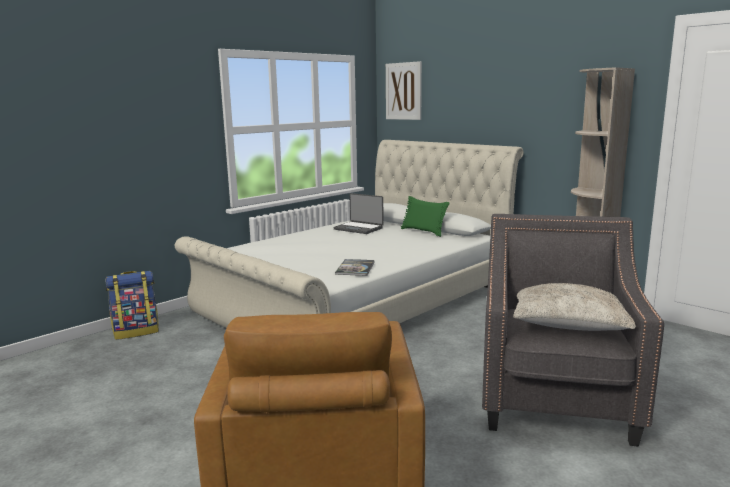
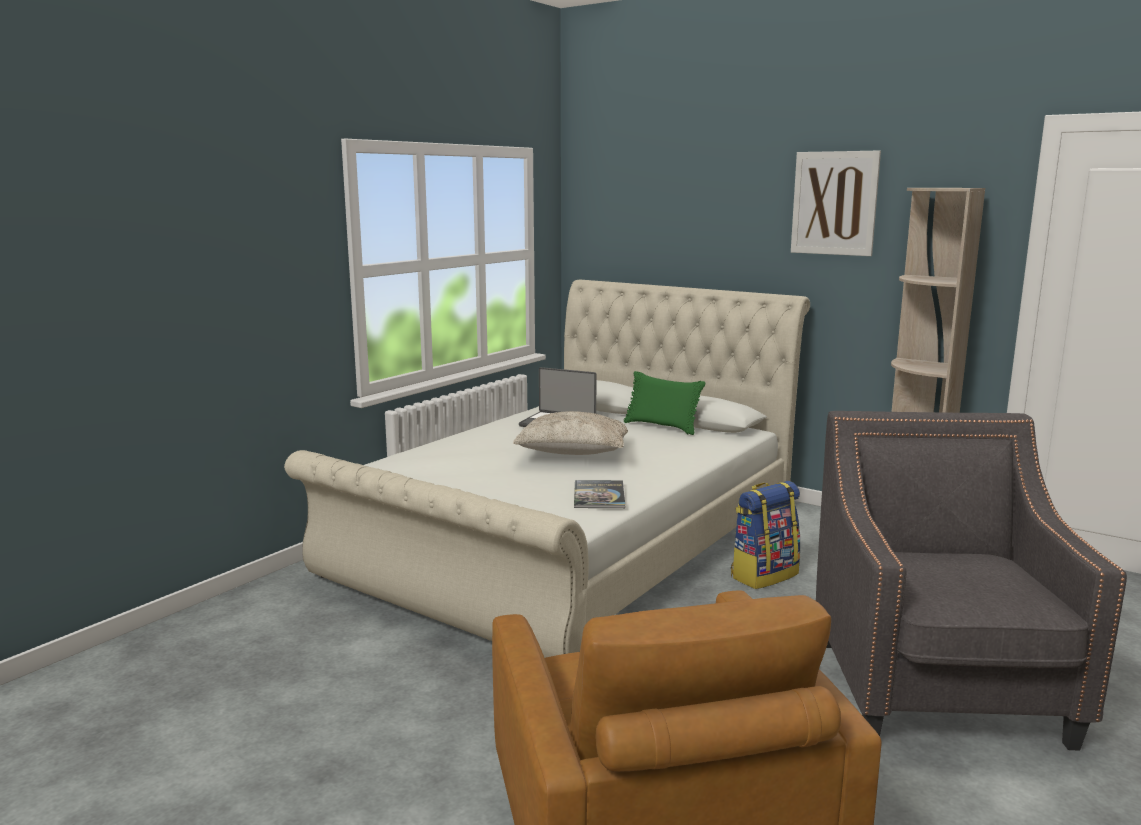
camera: 10 degrees left, 0 degrees up
backpack [105,271,159,340] -> backpack moved to [731,481,800,589]
picture [386,61,422,120] -> picture moved to [791,150,881,256]
beige pillow [513,283,636,331] -> beige pillow moved to [513,411,628,455]

